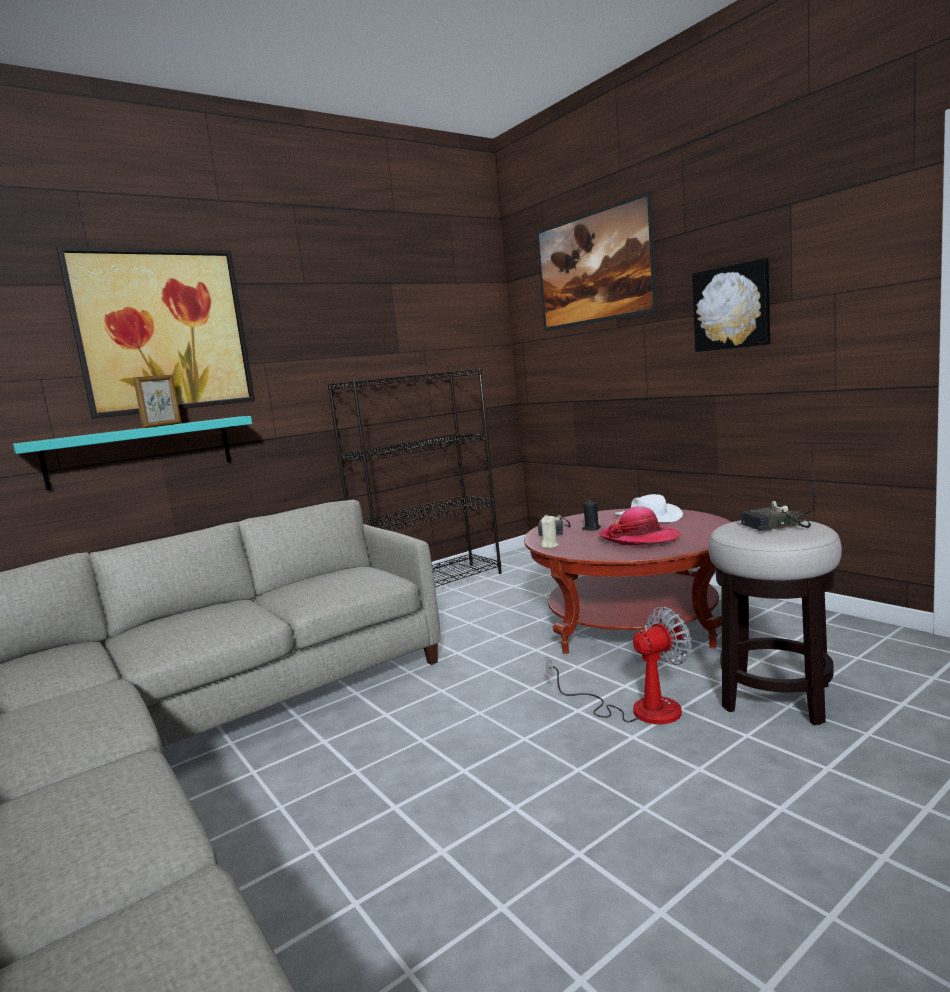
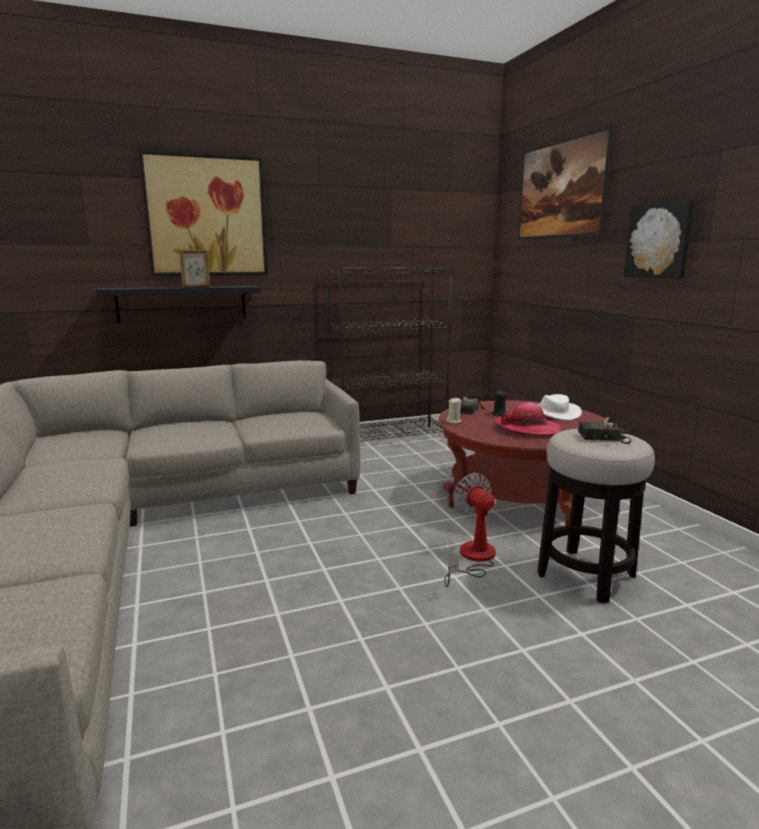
camera: 15 degrees right, 5 degrees up
turquoise shelf [13,416,252,490] -> black shelf [96,286,261,323]
fan [546,607,692,724] -> fan turned 105 degrees counterclockwise [444,473,496,587]

